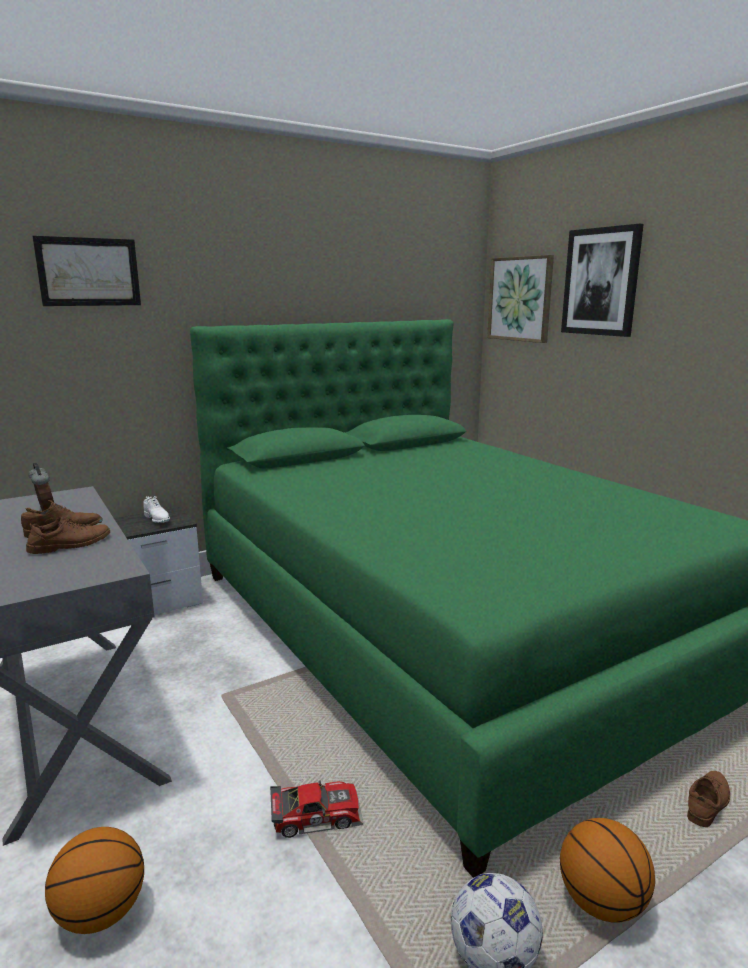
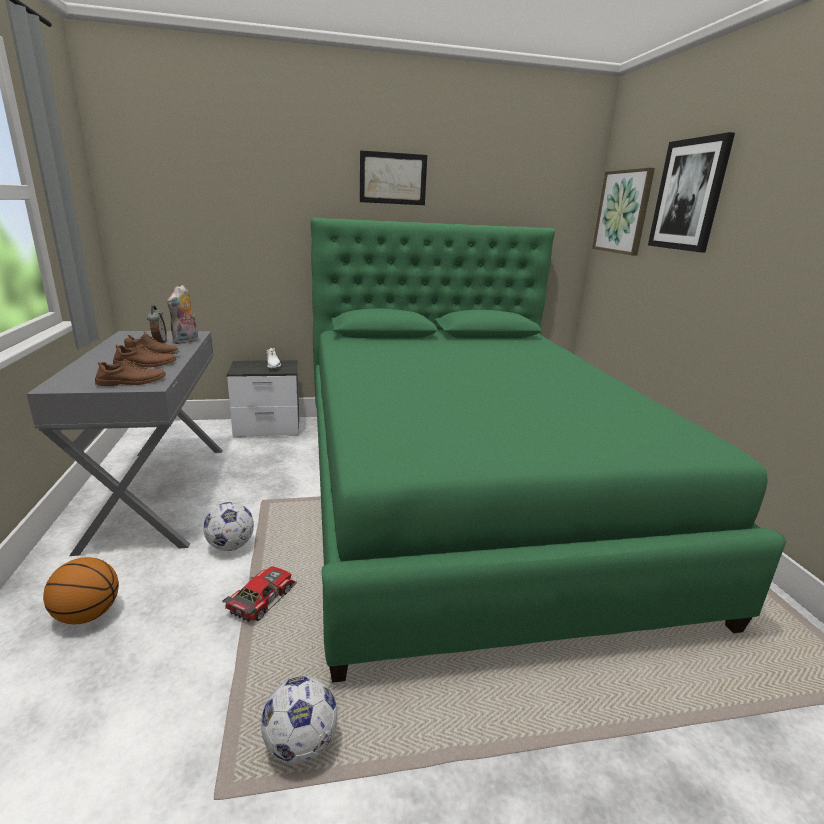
camera: 20 degrees right, 5 degrees up
picture [33,236,141,306] -> picture moved to [360,150,427,205]
toy car [270,781,363,838] -> toy car turned 75 degrees counterclockwise [222,566,297,622]
basketball [560,818,655,923] -> none
brown shoe [687,771,730,827] -> brown shoe moved to [95,359,166,386]
none -> plush toy [167,285,198,344]
none -> football [203,502,254,551]

